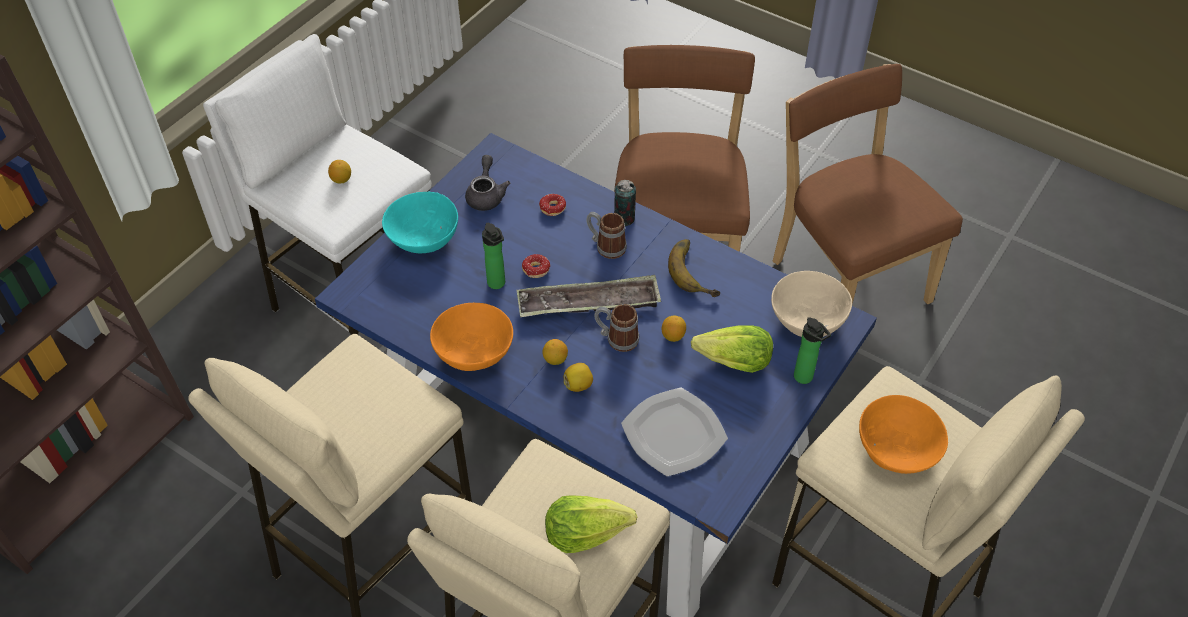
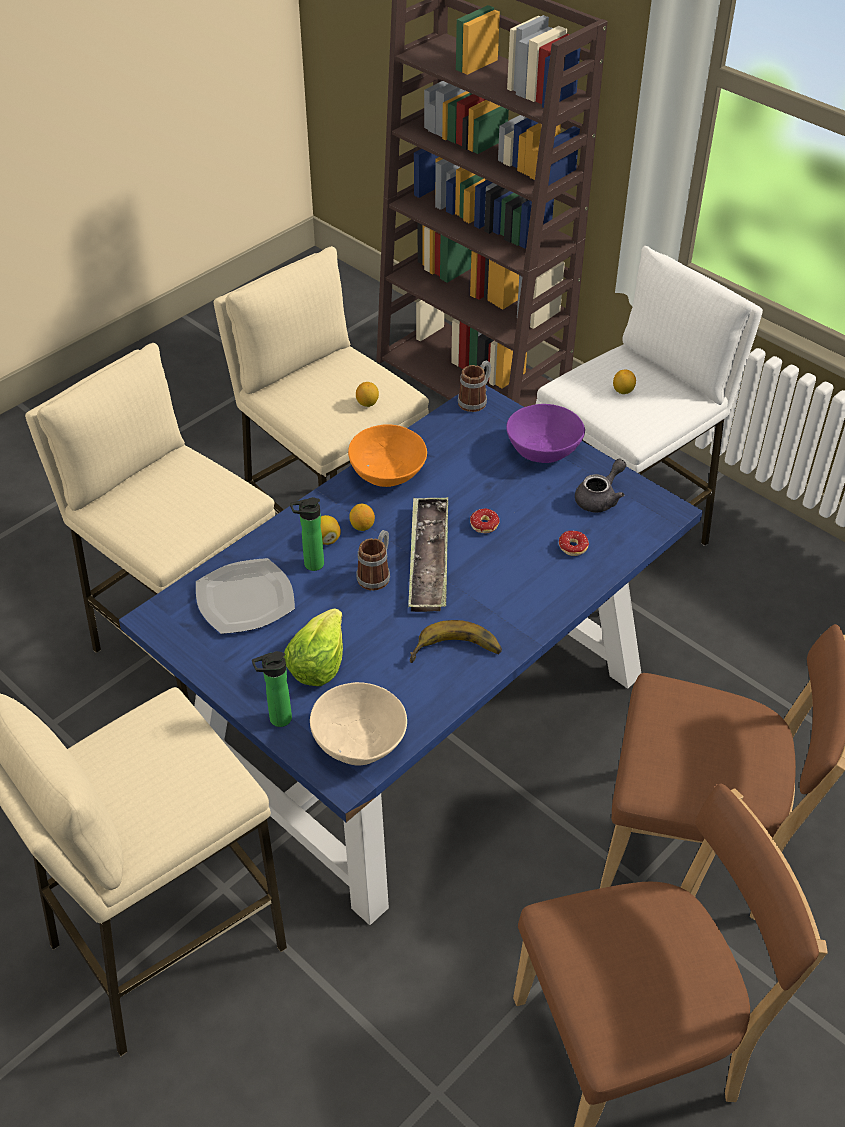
camera: 100 degrees right, 5 degrees down
turquoise bowl [382,192,458,253] -> purple bowl [506,404,585,463]
grey teapot [465,155,510,211] -> grey teapot turned 60 degrees counterclockwise [575,459,626,513]
bottle [482,223,505,289] -> bottle moved to [290,497,324,571]
lettuce [545,495,637,553] -> none
mug [586,212,627,259] -> mug moved to [458,361,491,412]
can [614,180,636,226] -> none
lemon [662,316,686,342] -> lemon moved to [356,382,379,407]
orange bowl [859,395,948,474] -> none

